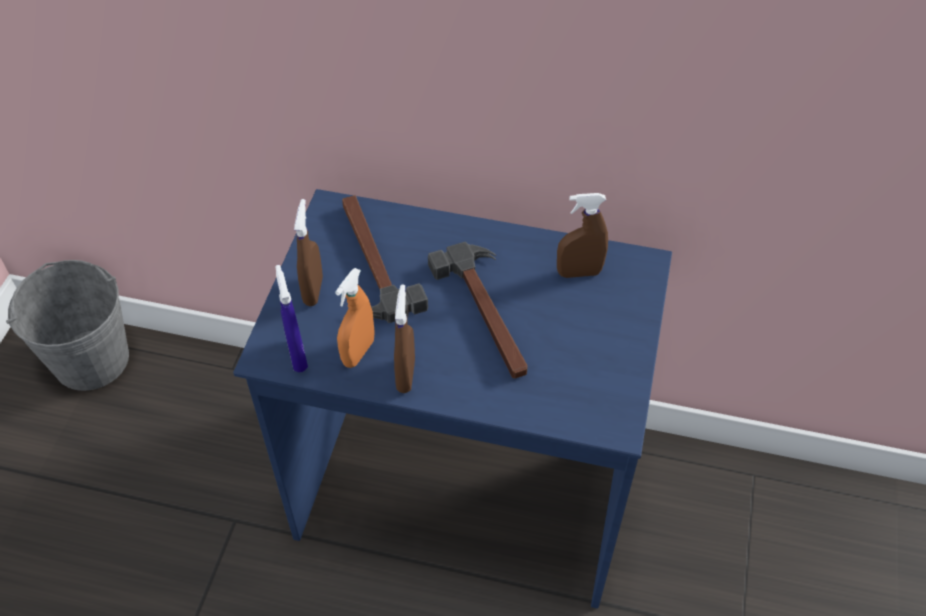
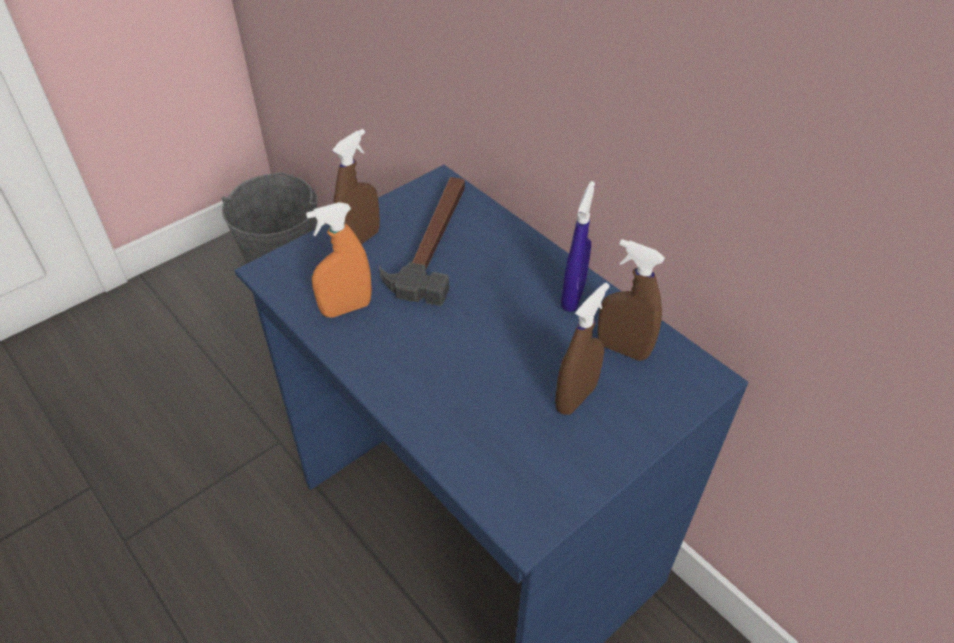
camera: 35 degrees right, 5 degrees down
blue spray bottle [275,265,308,372] -> blue spray bottle moved to [561,181,595,312]
brown spray bottle [394,284,415,393] -> brown spray bottle moved to [555,283,610,415]
hammer [428,242,528,379] -> none

